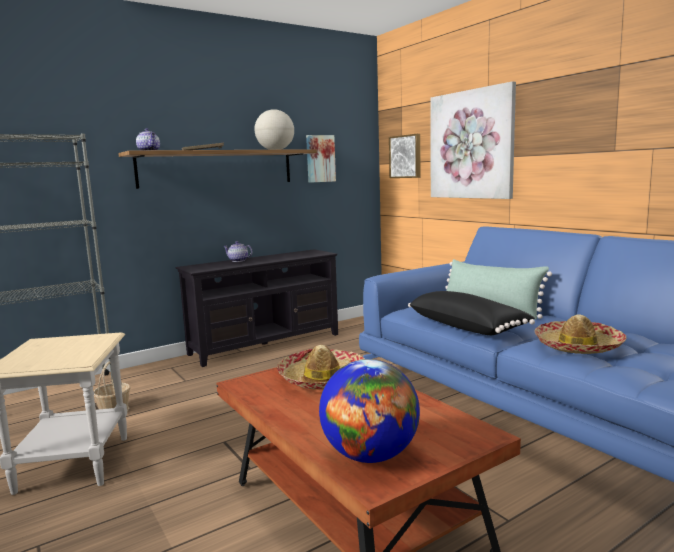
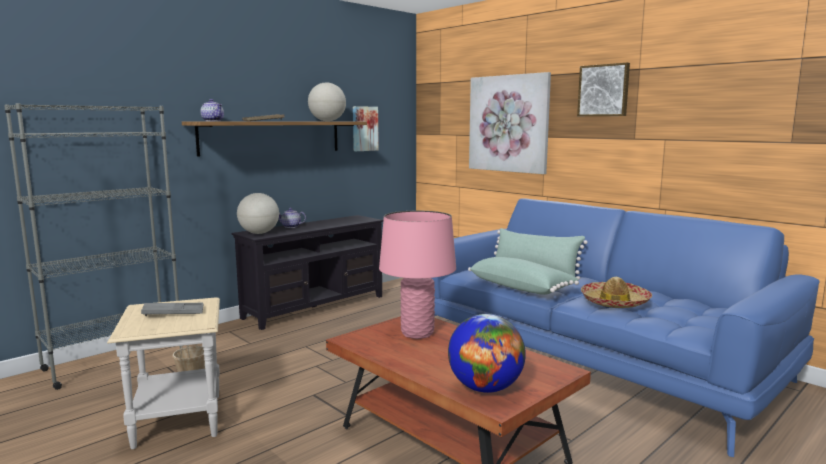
camera: 10 degrees left, 0 degrees up
hat [277,345,364,390] -> pink table lamp [379,211,456,339]
picture [389,134,421,178] -> picture moved to [577,63,630,116]
black pillow [408,291,535,335] -> green pillow [468,257,579,295]
none -> grey tray [141,303,203,316]
none -> globe [237,193,279,234]

